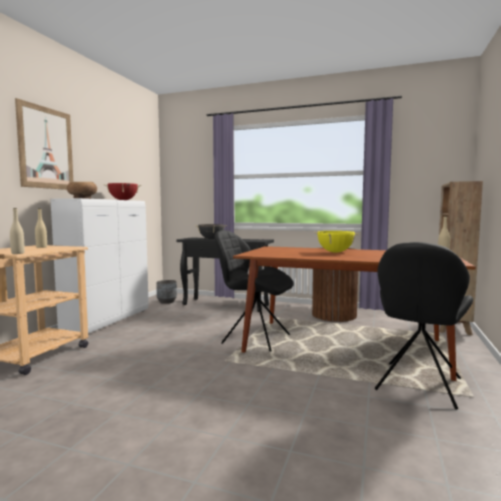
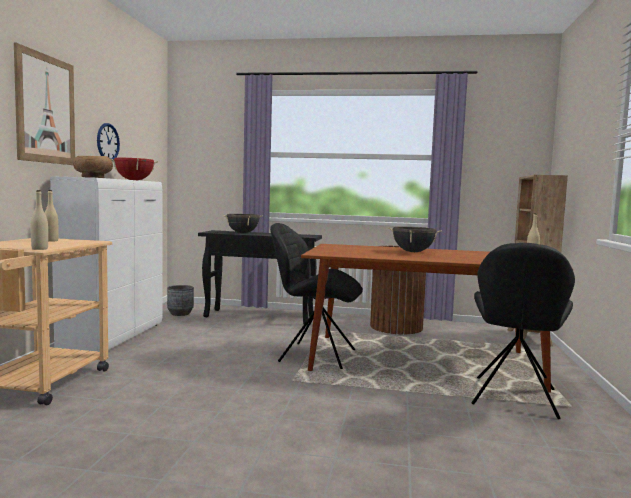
camera: 10 degrees left, 0 degrees up
yellow cooking pot [314,231,359,253] -> black cooking pot [388,227,442,252]
none -> wall clock [97,123,120,160]

